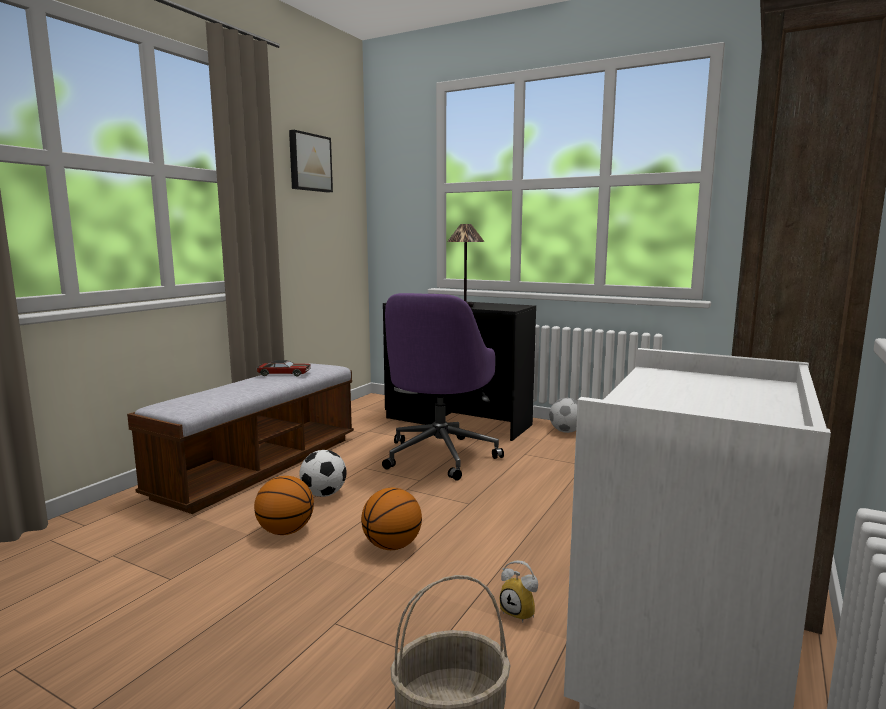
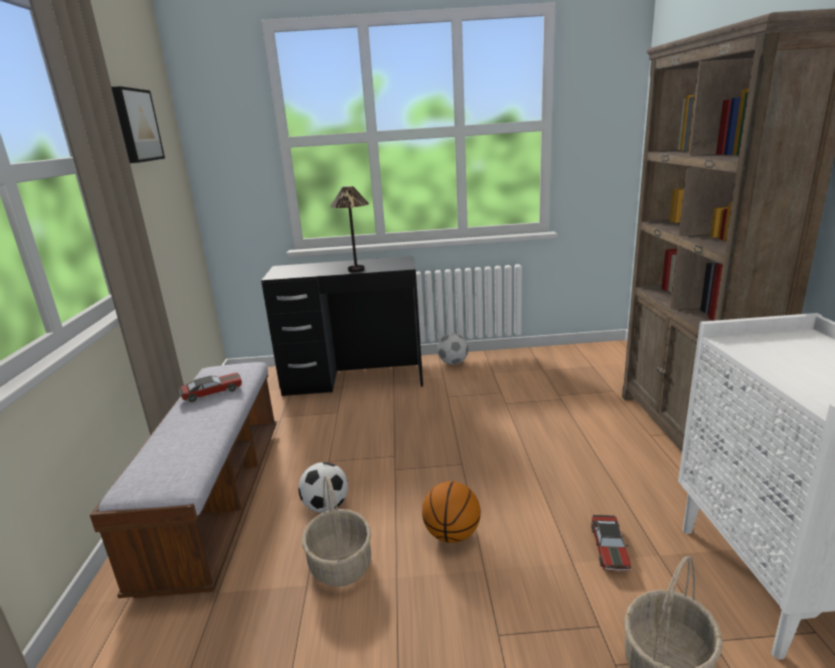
camera: 30 degrees left, 10 degrees up
basketball [254,476,314,535] -> basket [302,476,371,587]
purple office chair [382,293,504,481] -> none
alarm clock [500,560,538,623] -> toy car [591,515,631,571]

